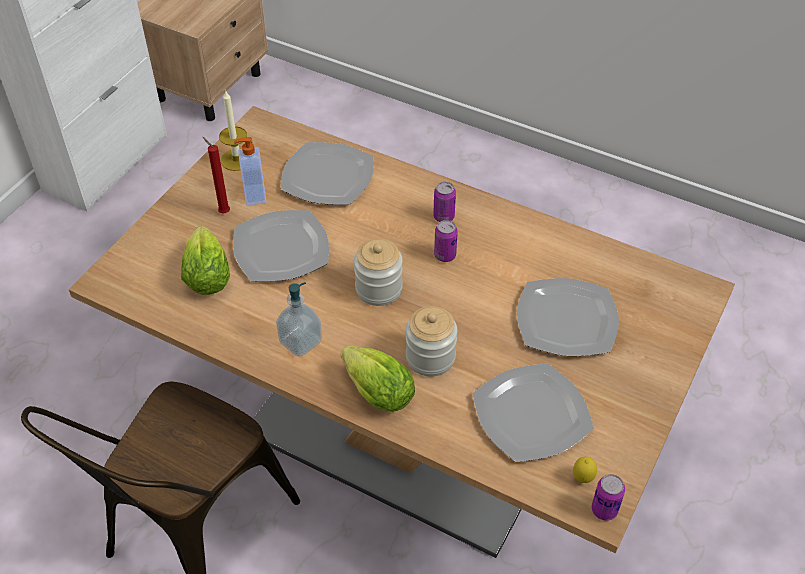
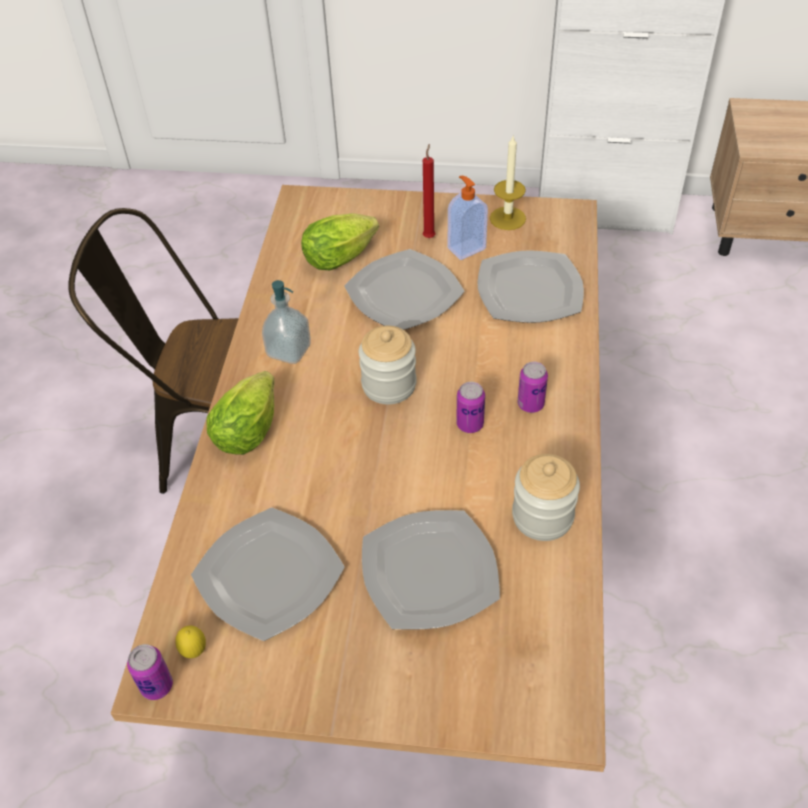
camera: 70 degrees right, 0 degrees up
jar [406,306,457,377] -> jar moved to [512,454,580,541]

